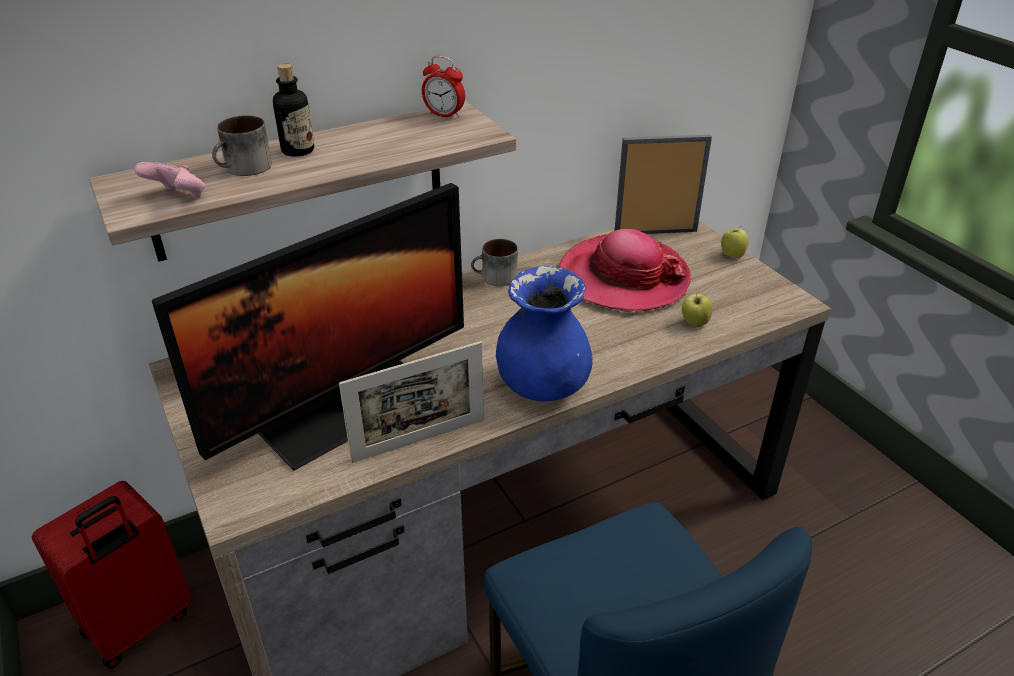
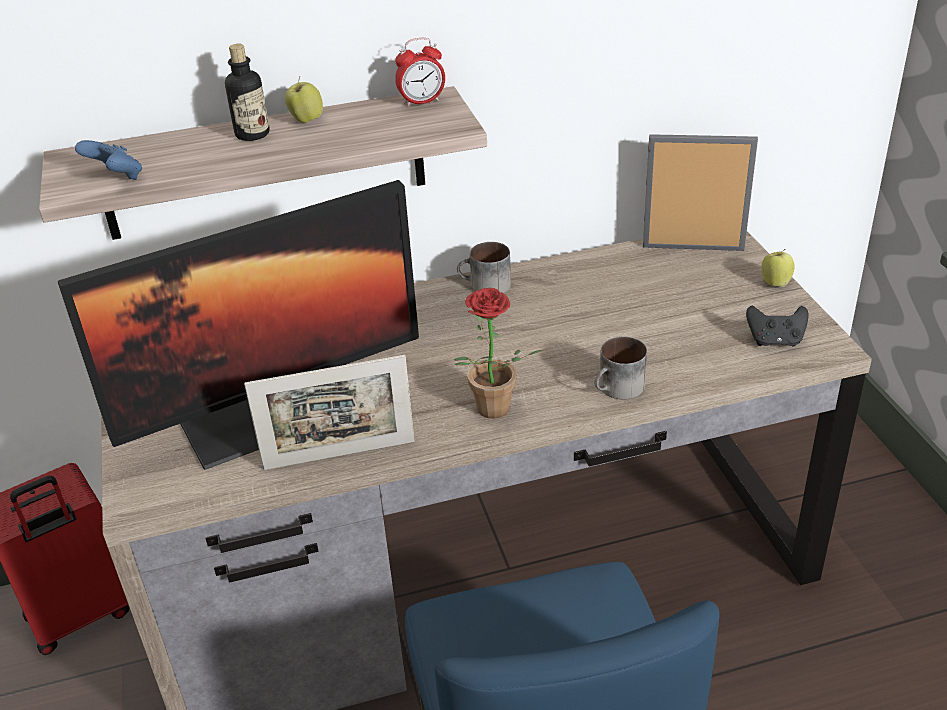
camera: 15 degrees right, 0 degrees up
pink game controller [134,162,205,198] -> blue game controller [75,140,142,180]
mug [212,115,272,176] -> mug moved to [595,336,647,399]
alarm clock [422,56,465,119] -> alarm clock turned 60 degrees counterclockwise [395,38,445,107]
blue vase [496,266,593,401] -> potted plant [453,288,543,419]
hat [559,229,691,312] -> none
apple [682,294,712,327] -> apple moved to [285,77,323,123]
none -> black game controller [746,306,809,346]

